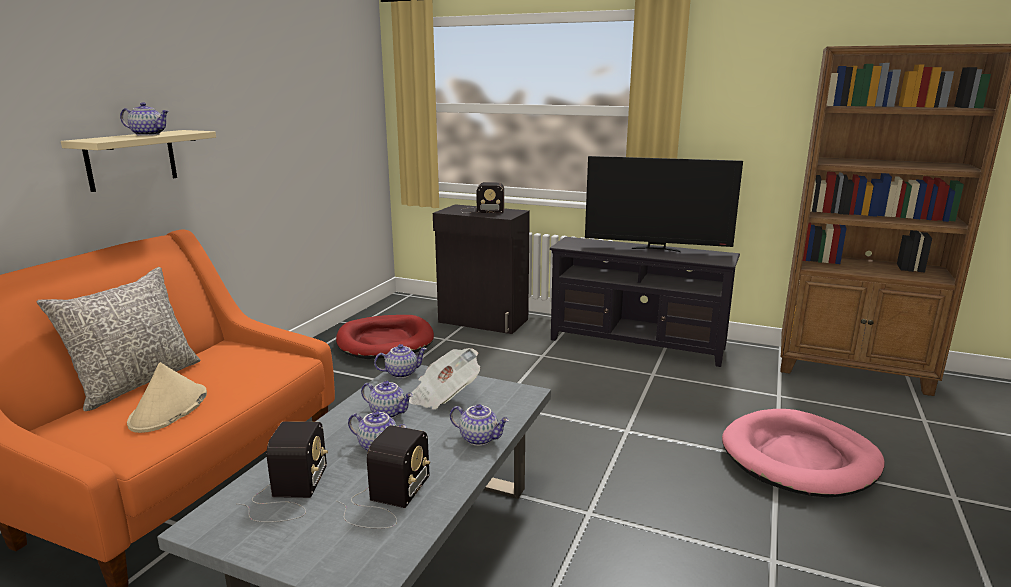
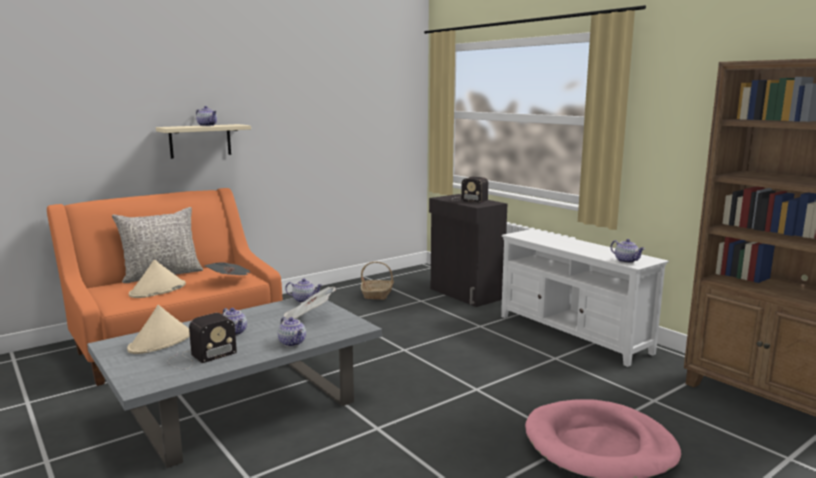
camera: 30 degrees right, 5 degrees down
radio [236,421,328,522] -> beige hat [127,305,190,354]
red dog bed [336,315,434,359] -> basket [361,262,394,300]
teapot [361,381,413,418] -> teapot moved to [611,239,645,263]
black tv stand [550,237,740,367] -> white tv stand [501,229,669,367]
television [585,156,743,252] -> none
none -> newspaper [204,263,250,275]

